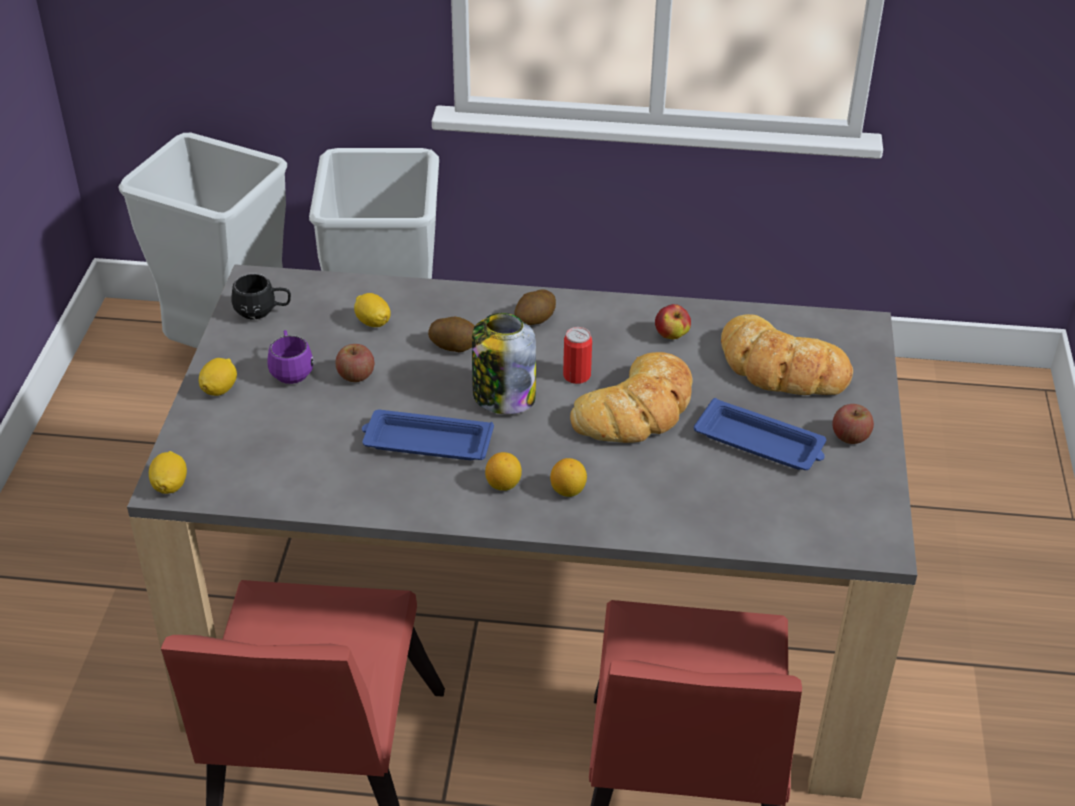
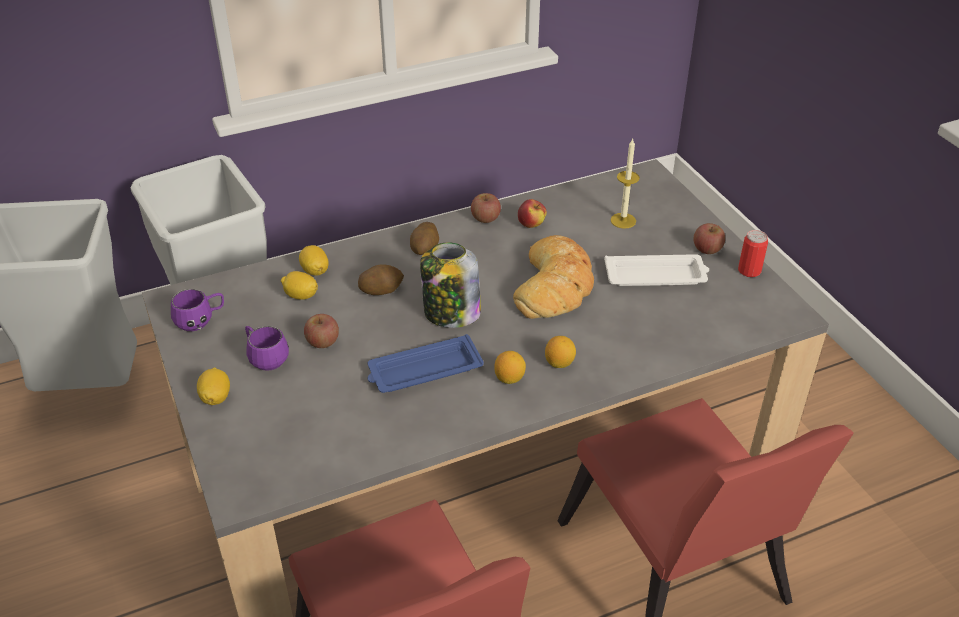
camera: 30 degrees left, 0 degrees up
lemon [149,451,187,494] -> lemon moved to [299,245,329,276]
black mug [231,274,291,319] -> purple mug [171,289,224,331]
can [563,327,592,384] -> can moved to [738,230,768,277]
blue tray [694,398,826,470] -> white tray [604,254,709,286]
bread [721,314,853,395] -> candle [610,139,640,229]
none -> apple [471,193,501,223]

